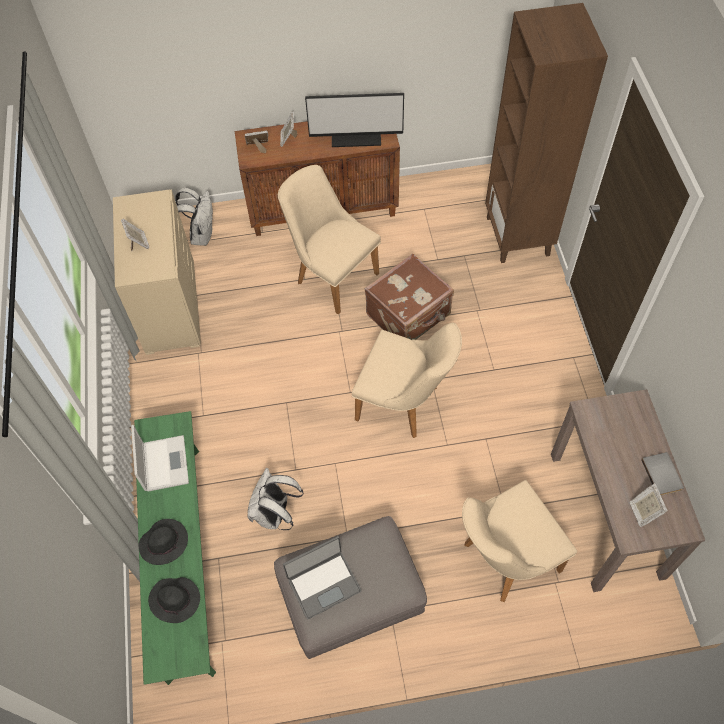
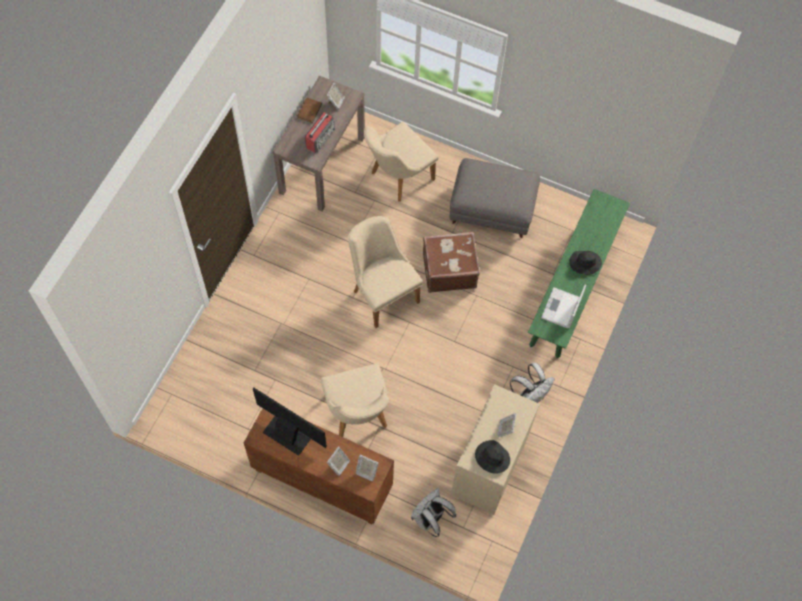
camera: 150 degrees left, 5 degrees up
black hat [148,577,200,623] -> black hat moved to [475,440,510,474]
white backpack [248,468,304,530] -> white backpack moved to [510,363,555,403]
laptop [283,536,361,620] -> none
brown suitcase [364,254,454,340] -> brown suitcase moved to [423,232,480,293]
beige chair [462,480,577,602] -> beige chair turned 135 degrees clockwise [364,121,438,202]
brown bookcase [485,3,608,263] -> none
grey book [641,452,684,496] -> brown book [298,98,322,123]
none -> radio [305,112,335,153]

